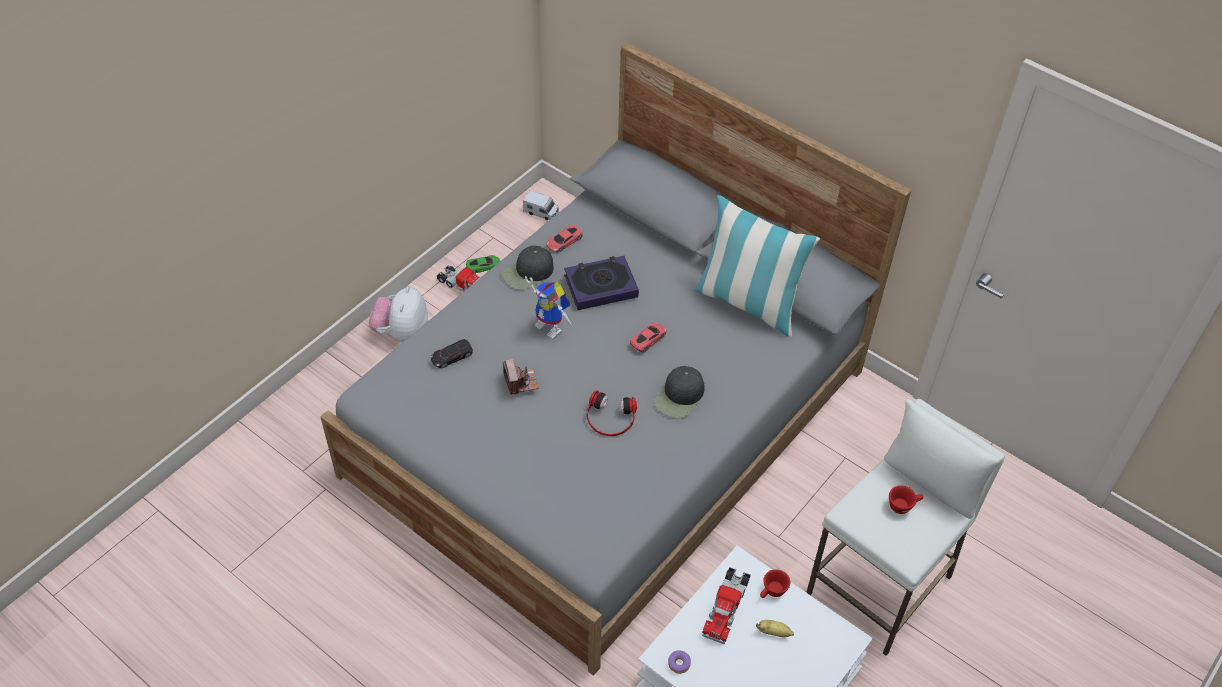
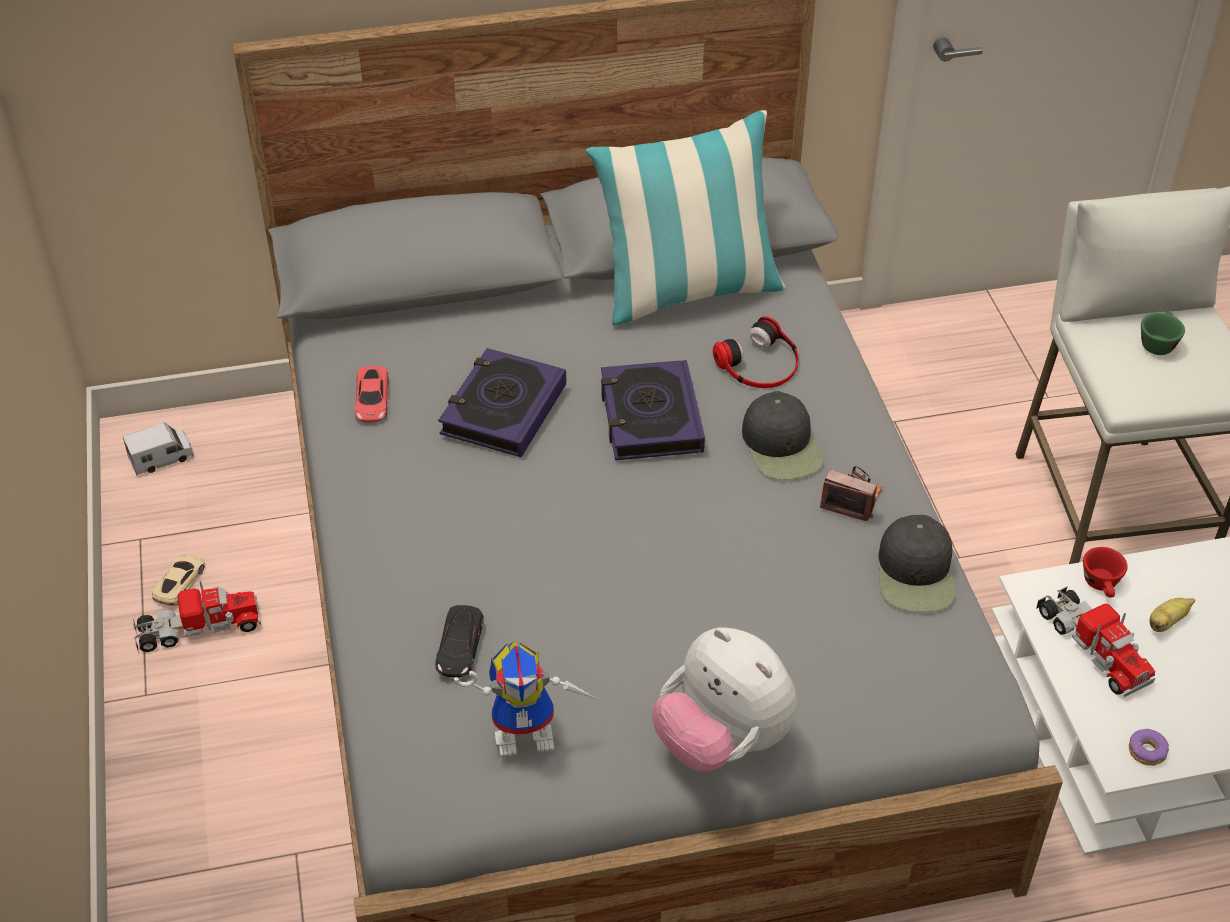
camera: 50 degrees left, 5 degrees down
plush toy [369,287,428,342] -> plush toy moved to [653,627,797,772]
green toy car [466,255,500,273] -> beige toy car [152,554,205,606]
black cap [502,246,554,290] -> black cap moved to [879,515,956,612]
camera [503,359,538,395] -> camera moved to [820,465,883,521]
toy robot [525,276,574,339] -> toy robot moved to [454,641,597,757]
headphones [586,390,637,436] -> headphones moved to [713,316,799,388]
red toy car [630,323,667,353] -> book [601,360,705,460]
red cup [889,485,923,514] -> green cup [1141,312,1185,355]

